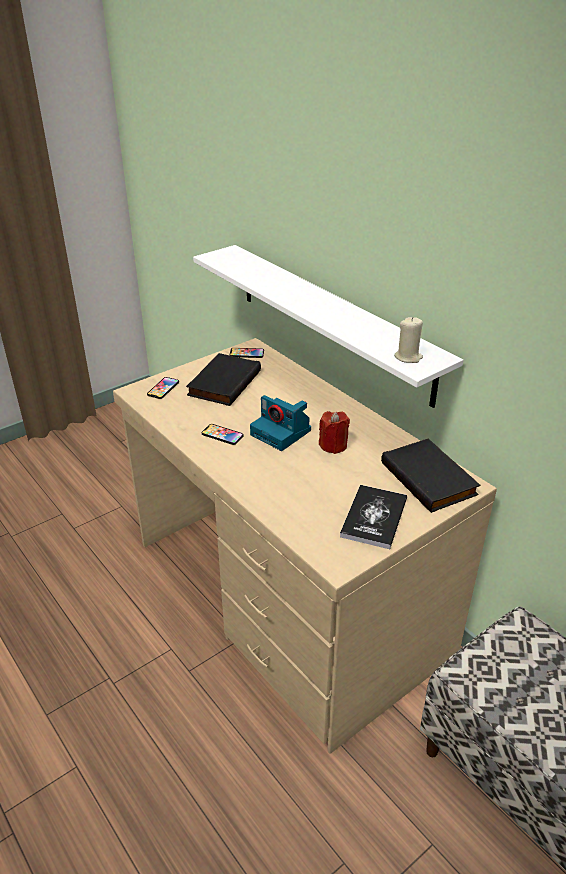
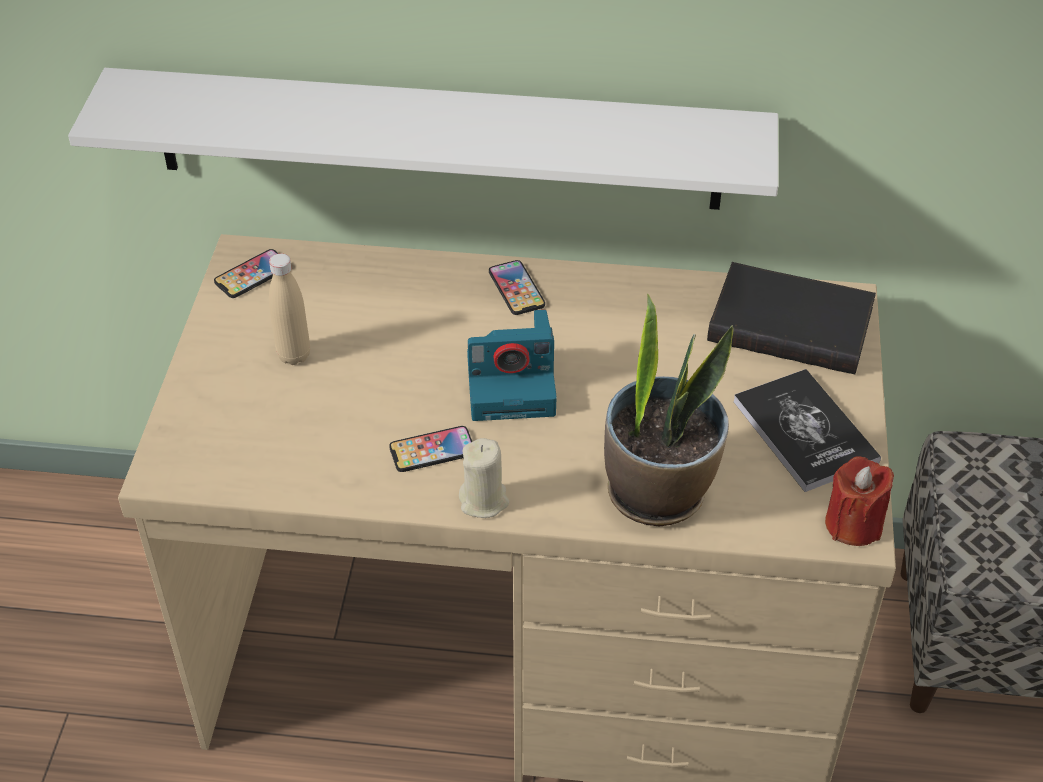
camera: 45 degrees left, 10 degrees up
phone [147,377,179,399] -> phone moved to [489,260,545,315]
black book [186,353,261,406] -> beige bottle [269,253,310,365]
red candle [319,411,350,454] -> red candle moved to [825,456,894,546]
beige candle [394,317,423,363] -> beige candle moved to [459,438,509,518]
none -> potted plant [604,294,734,527]

